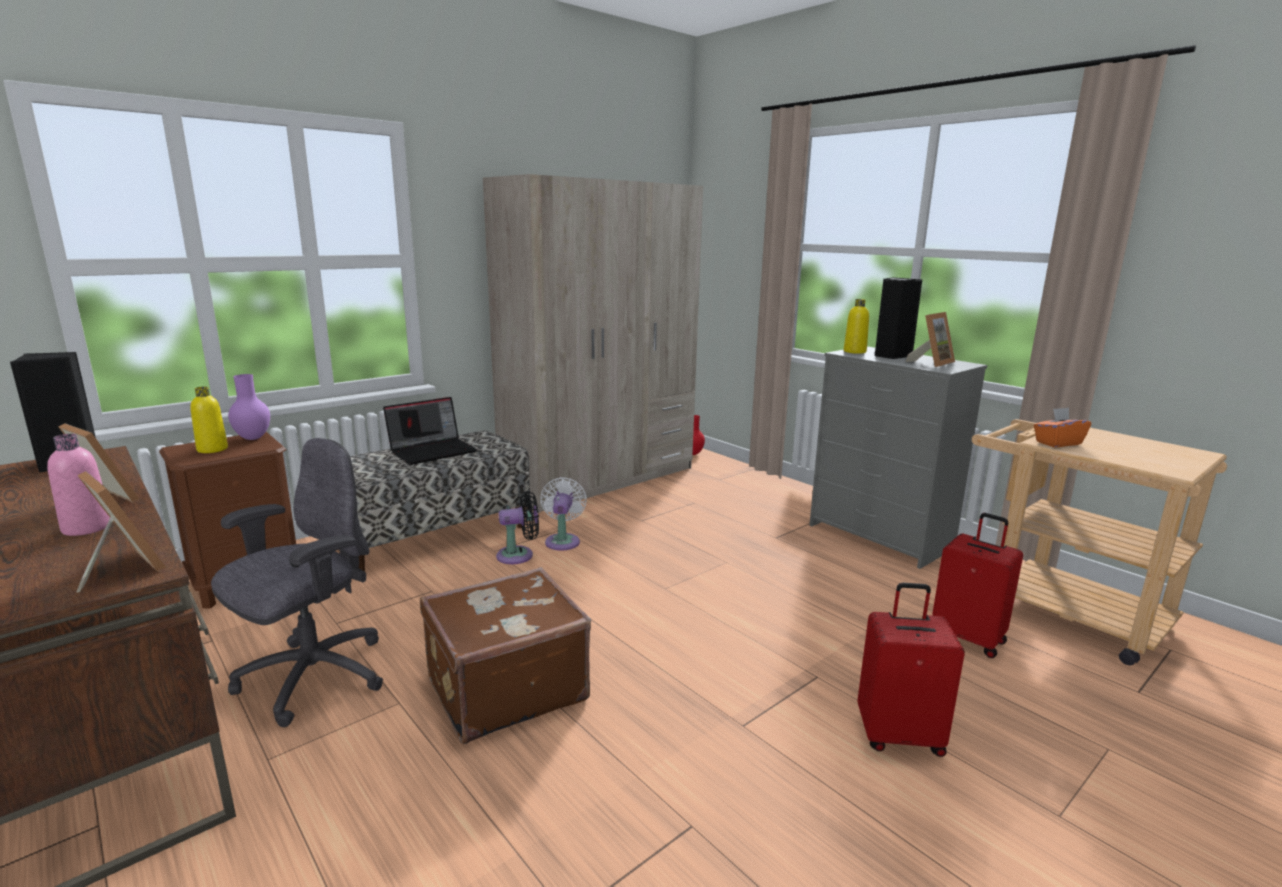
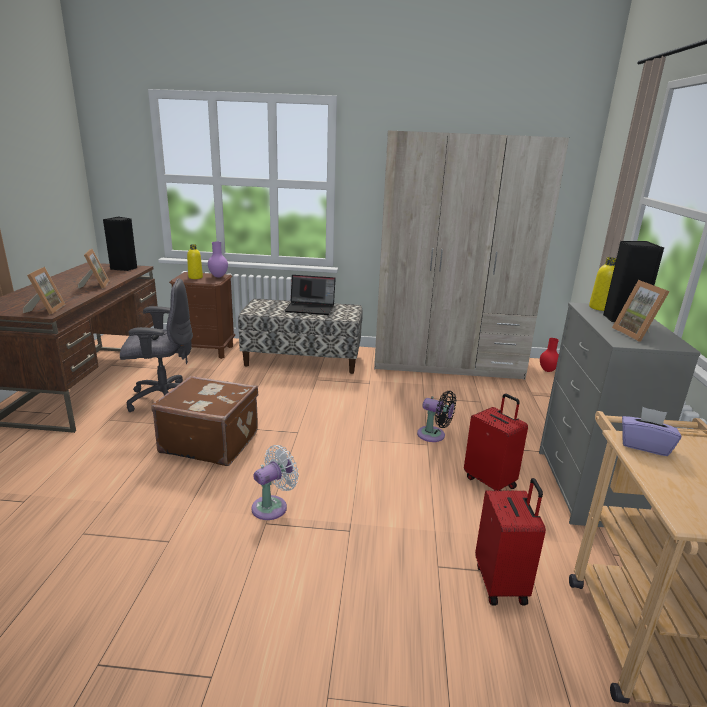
camera: 45 degrees right, 5 degrees up
pink bottle [47,434,110,536] -> none
black fan [496,491,539,564] -> black fan moved to [417,391,456,442]
white fan [540,477,587,551] -> white fan moved to [251,445,299,520]
red suitcase [857,582,965,757] -> red suitcase moved to [464,394,528,490]
picture frame [906,312,955,367] -> picture frame turned 75 degrees clockwise [612,280,670,342]
orange tissue box [1034,407,1091,447] -> purple tissue box [622,407,681,456]

